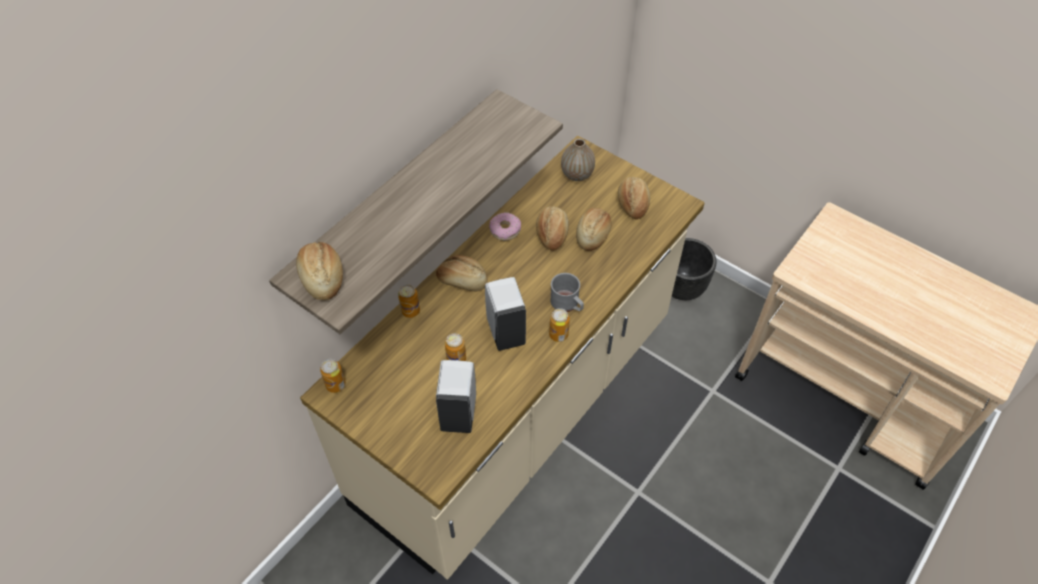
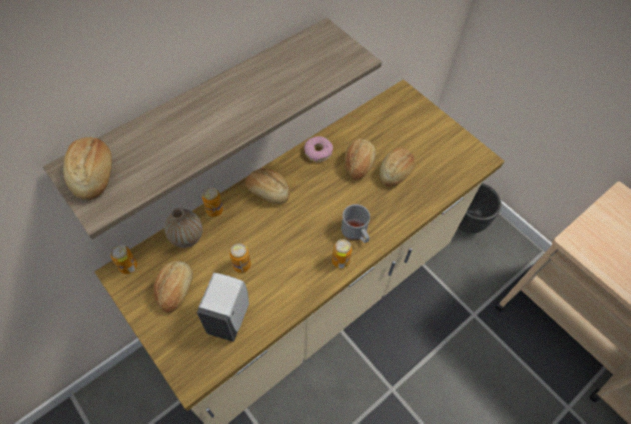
camera: 10 degrees right, 5 degrees up
white soap dispenser [485,277,526,351] -> none
vase [561,139,595,181] -> vase moved to [164,208,202,248]
bread [618,177,650,219] -> bread moved to [153,261,193,313]

